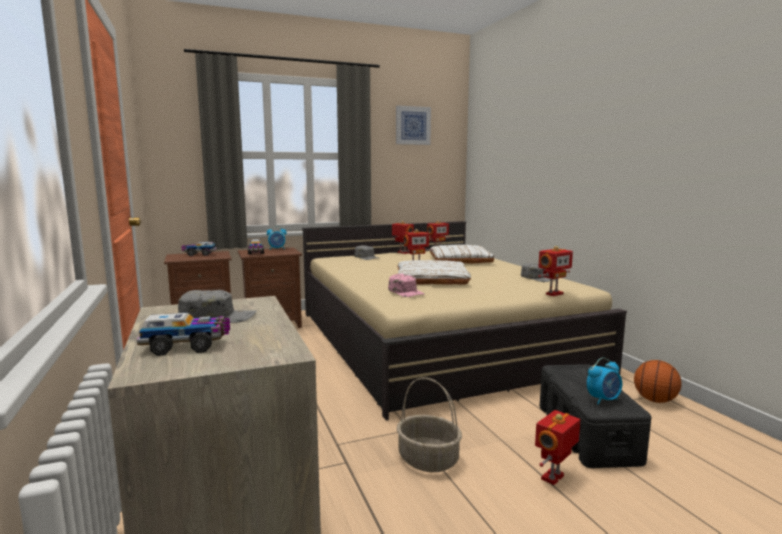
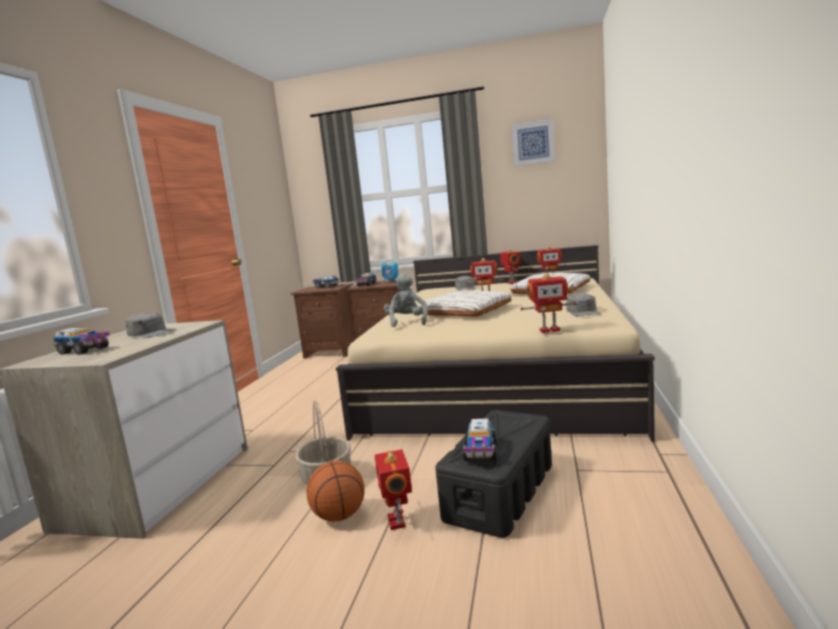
camera: 35 degrees right, 0 degrees up
pink cap [388,274,425,297] -> grey plush toy [384,274,428,327]
toy robot [535,410,581,485] -> toy robot turned 90 degrees counterclockwise [375,449,412,530]
alarm clock [587,357,622,405] -> toy truck [463,418,497,461]
basketball [634,360,681,403] -> basketball moved to [307,461,365,521]

